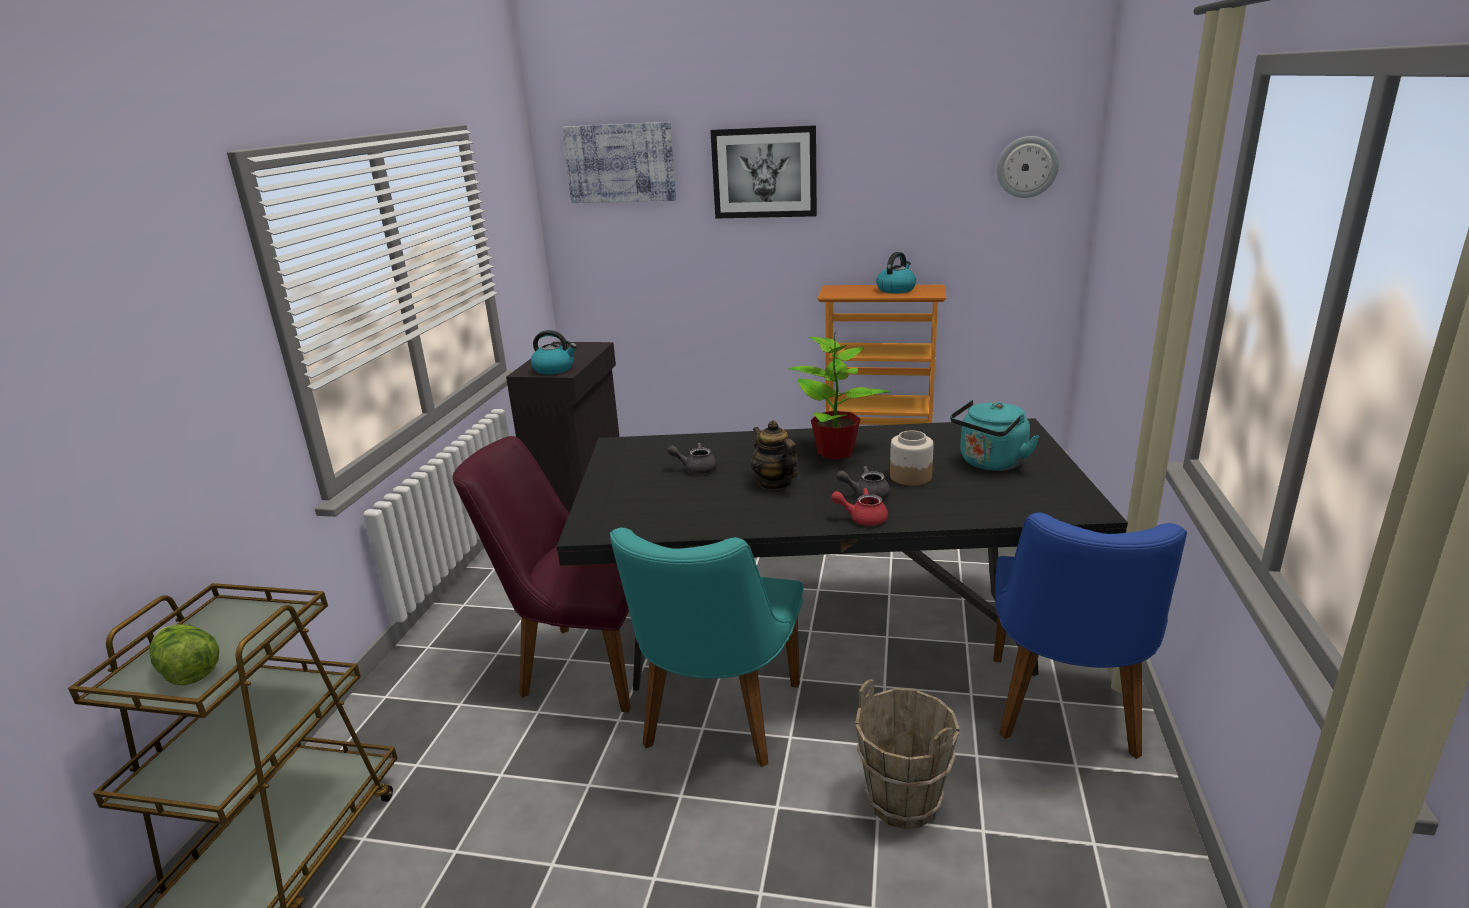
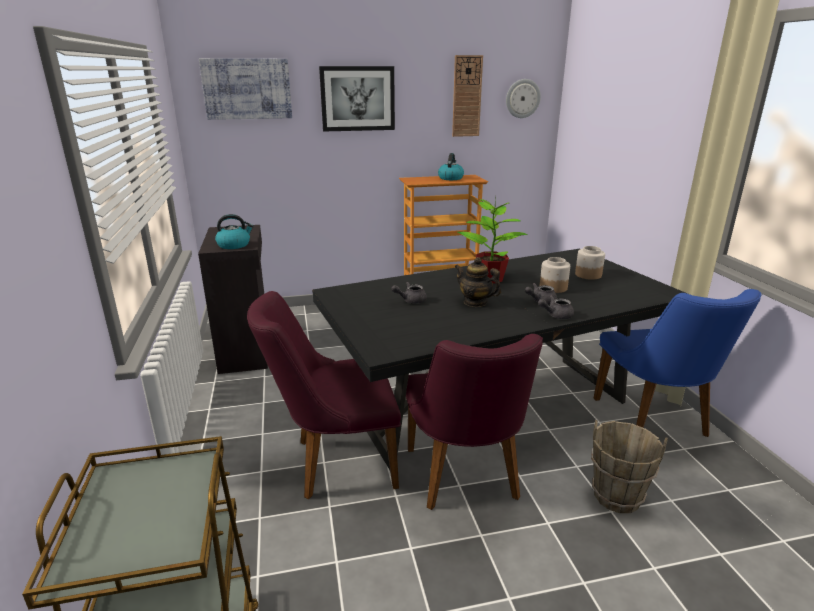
camera: 25 degrees left, 0 degrees up
lettuce [150,624,219,685] -> none
turquoise chair [610,528,803,767] -> purple chair [406,334,543,510]
red teapot [831,488,888,526] -> grey teapot [538,295,574,319]
turquoise kettle [950,400,1040,471] -> jar [575,246,605,280]
none -> wall clock [452,55,483,137]

